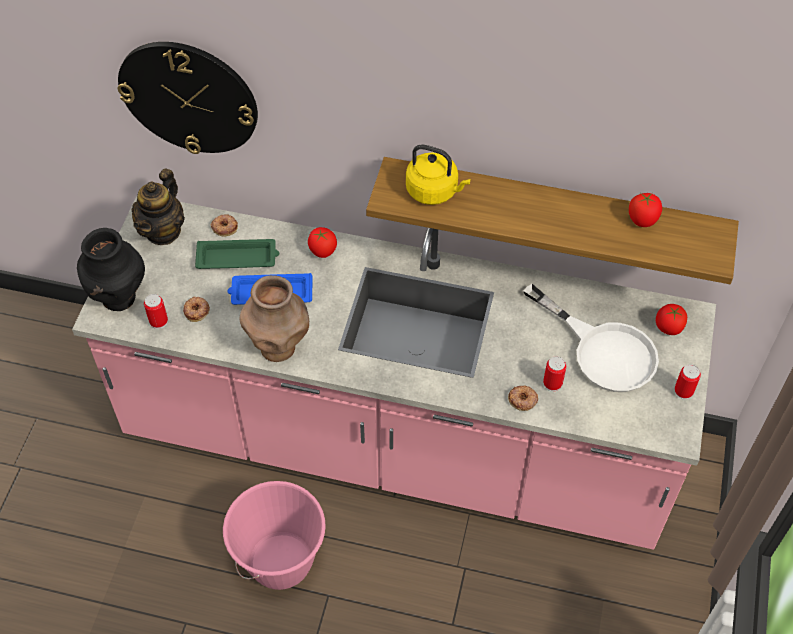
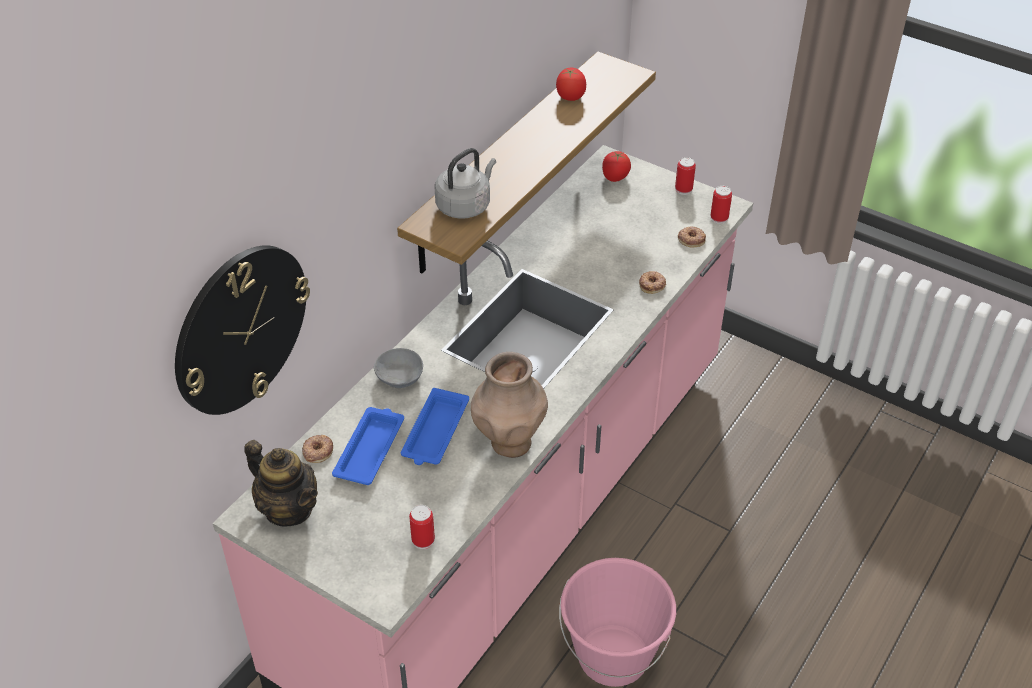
camera: 70 degrees left, 10 degrees down
black vase [77,228,145,311] -> none
donut [183,297,210,322] -> donut moved to [678,227,706,248]
green tray [195,239,279,269] -> blue tray [332,407,404,485]
tomato [308,227,337,258] -> grey bowl [374,348,423,388]
yellow kettle [406,145,471,205] -> grey kettle [434,148,496,219]
white frying pan [523,284,659,392] -> none
can [543,356,566,392] -> can moved to [711,186,732,224]

